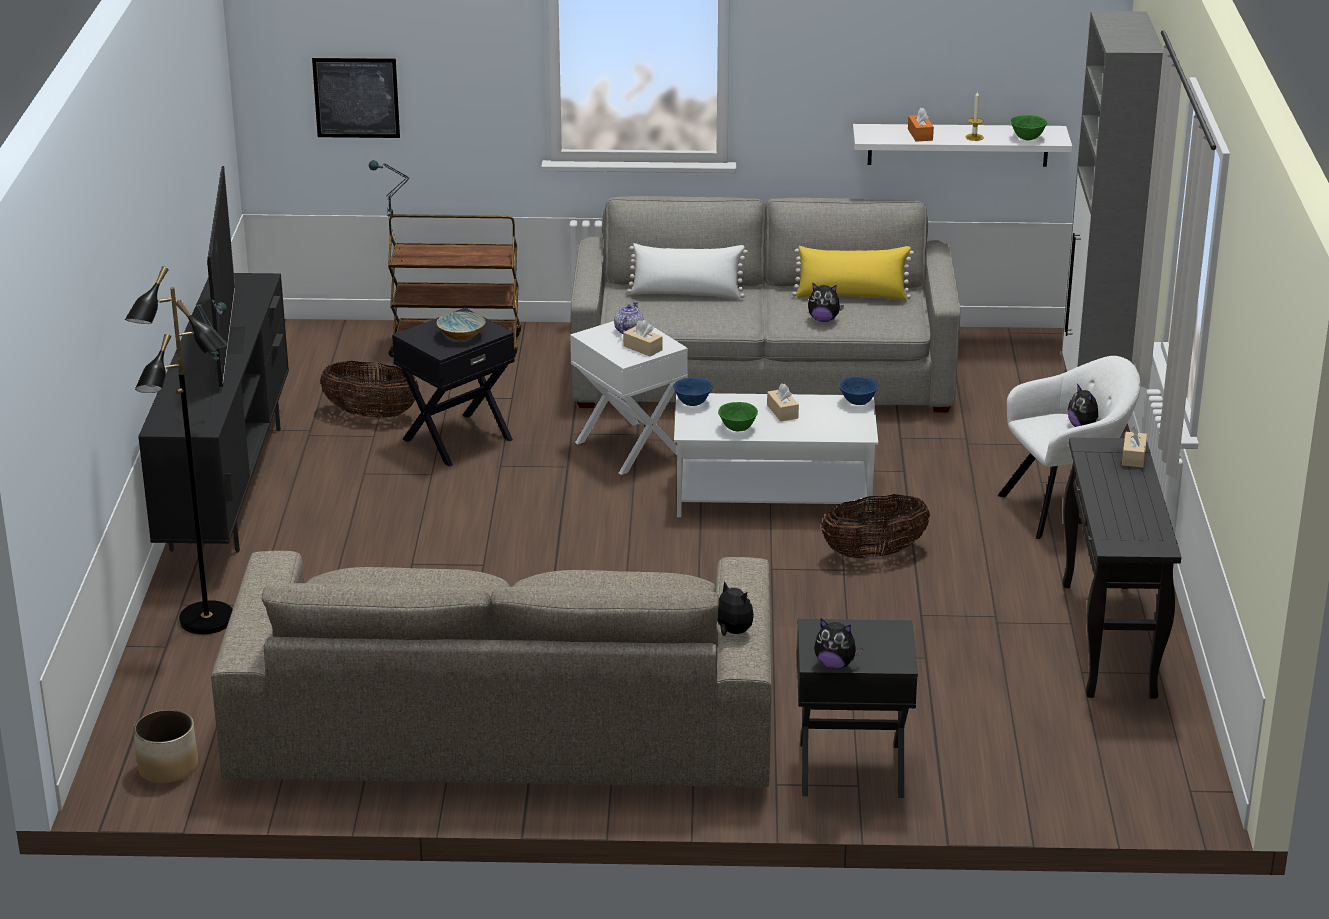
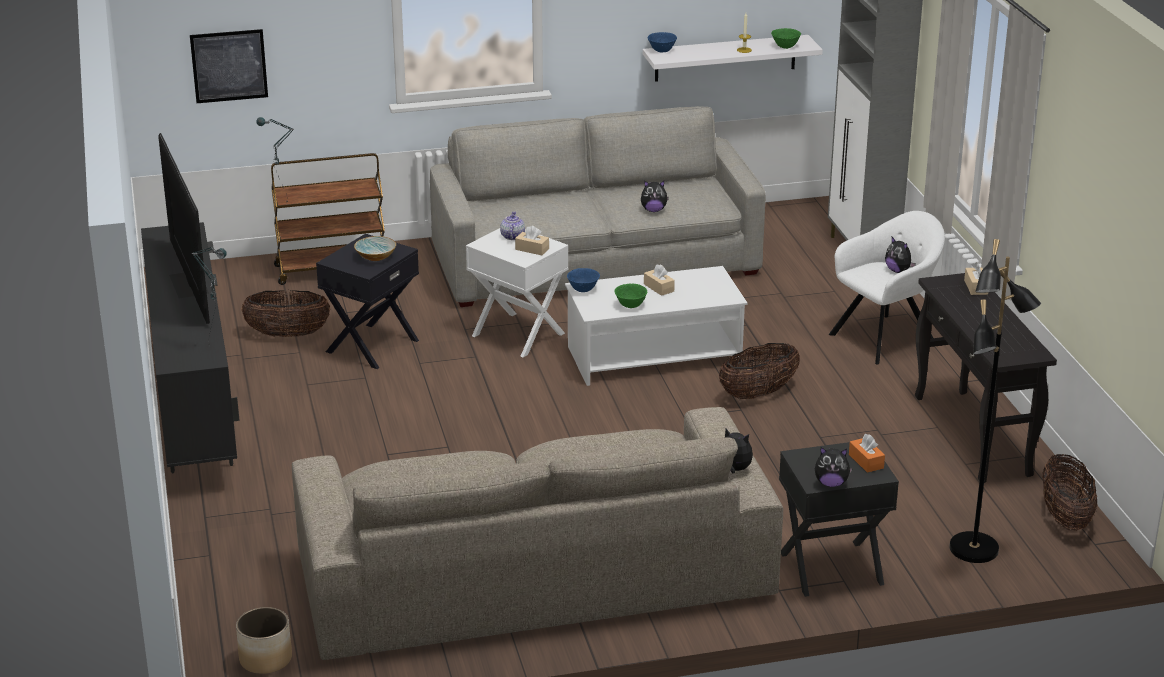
camera: 15 degrees left, 0 degrees up
black floor lamp [125,266,233,634] -> black floor lamp moved to [950,239,1041,563]
white pillow [627,243,748,300] -> none
yellow pillow [792,246,914,301] -> none
blue bowl [839,376,878,405] -> blue bowl moved to [648,32,677,52]
orange tissue box [908,108,934,142] -> orange tissue box moved to [849,434,885,473]
none -> basket [1042,453,1098,531]

